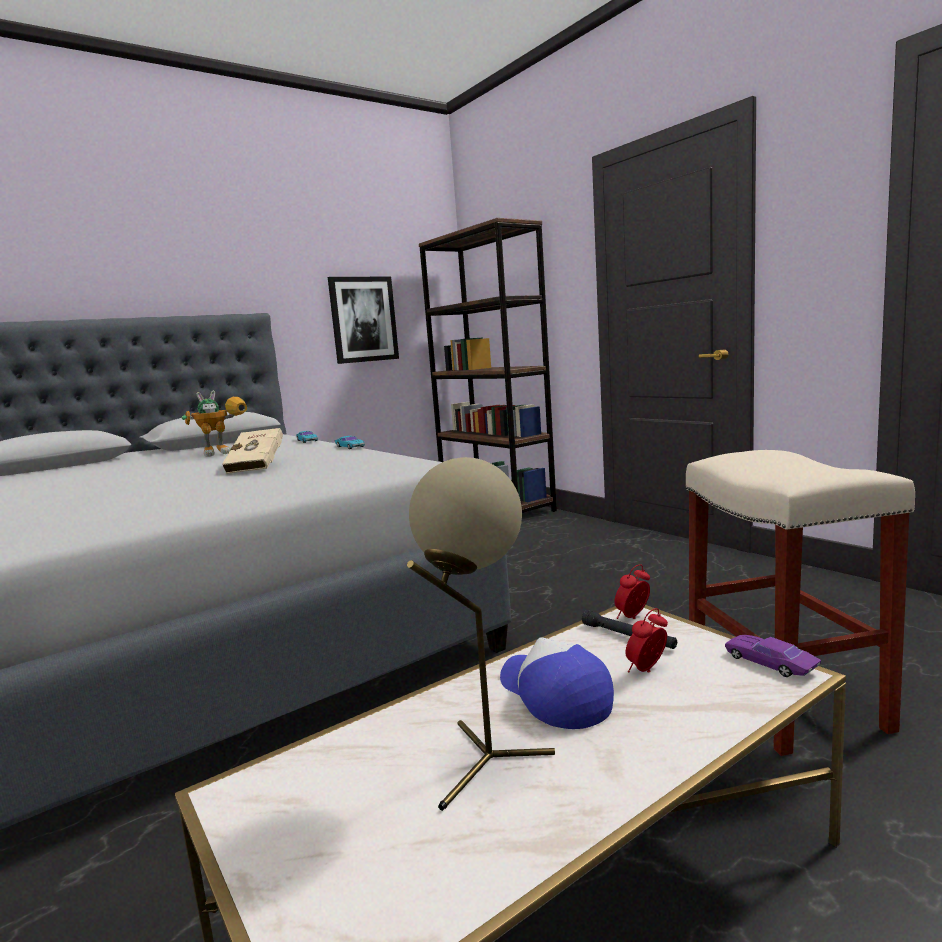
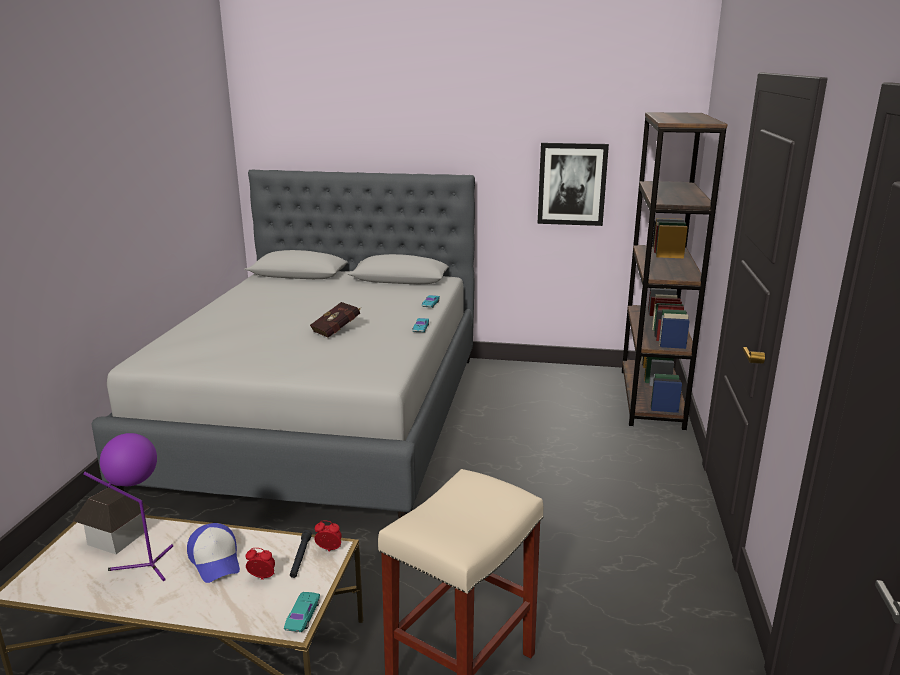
camera: 45 degrees right, 10 degrees up
toy robot [182,391,247,457] -> none
beige book [222,428,283,474] -> red book [310,302,360,338]
beige table lamp [407,457,555,811] -> purple table lamp [83,433,173,581]
cap [500,637,614,729] -> cap turned 135 degrees clockwise [187,523,240,583]
purple toy car [725,635,821,677] -> turquoise toy car [284,592,320,632]
none -> toy house [73,488,150,554]

